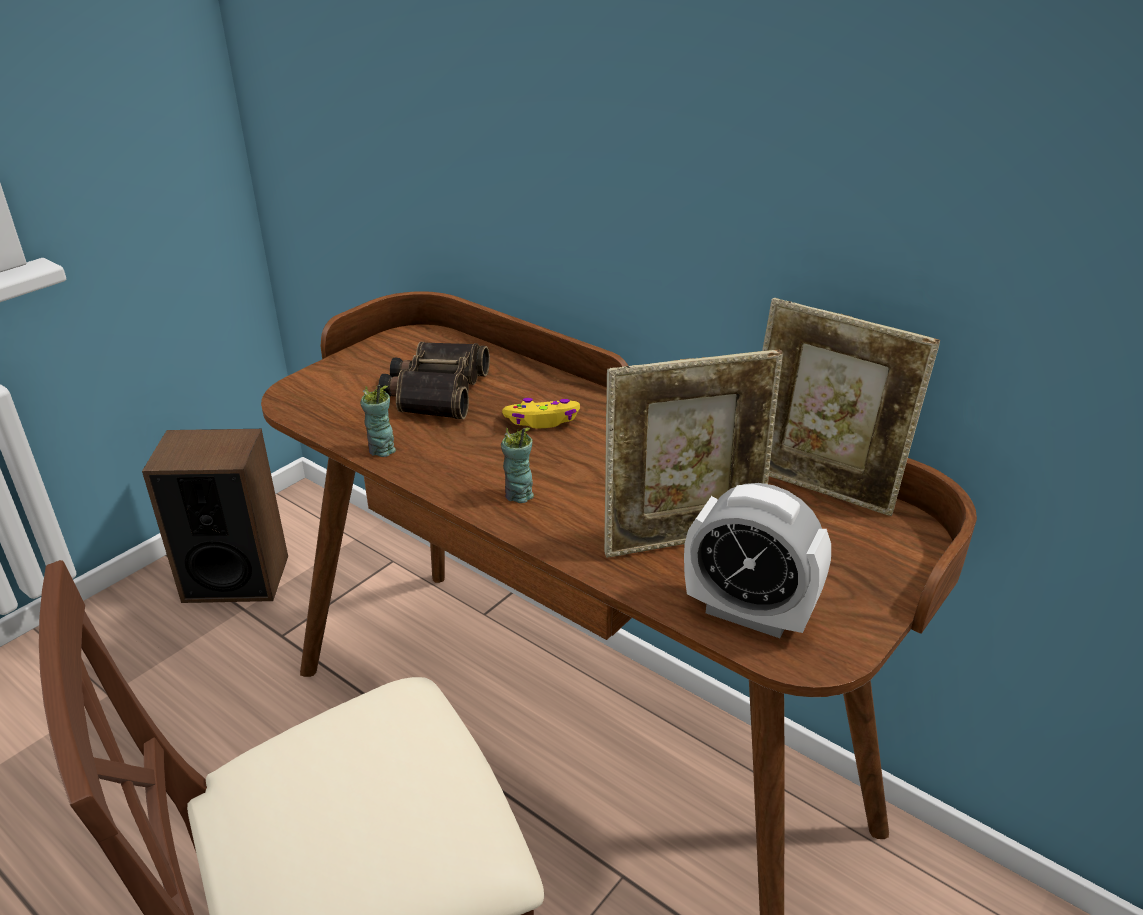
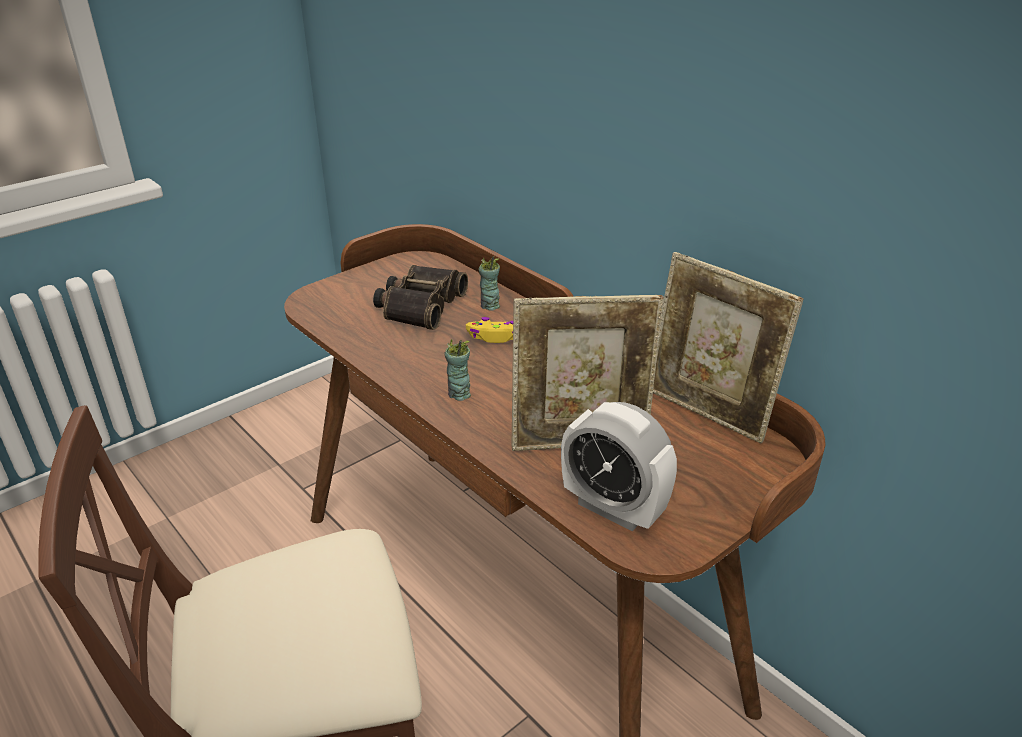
camera: 10 degrees right, 0 degrees up
speaker [142,429,288,603] -> none
cup [360,385,396,457] -> cup moved to [478,256,500,311]

